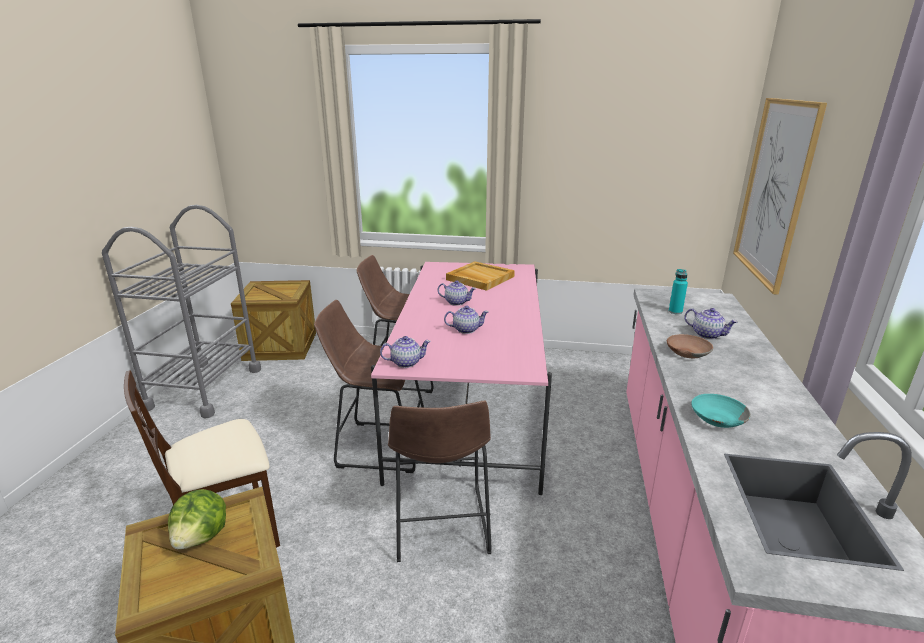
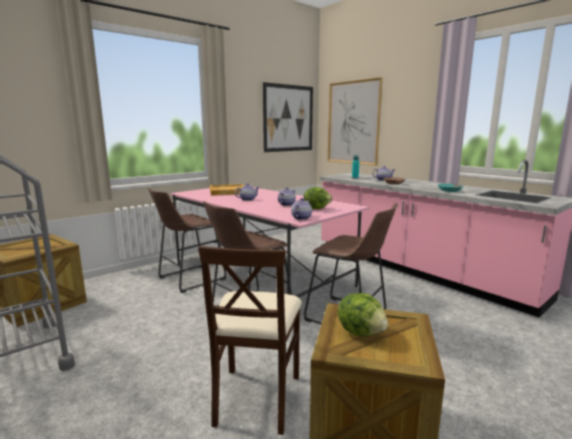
camera: 50 degrees left, 10 degrees down
none -> picture [263,82,313,152]
none -> lettuce [304,187,332,209]

